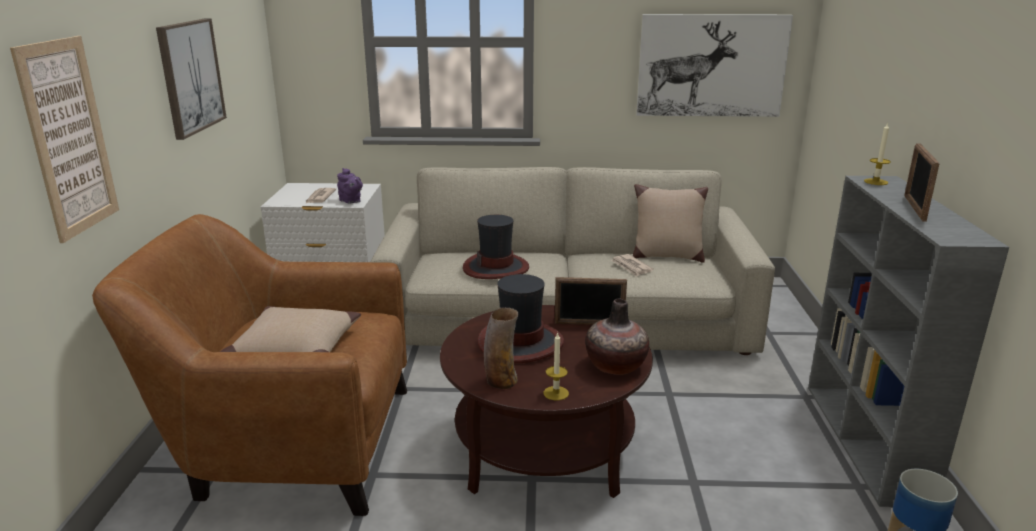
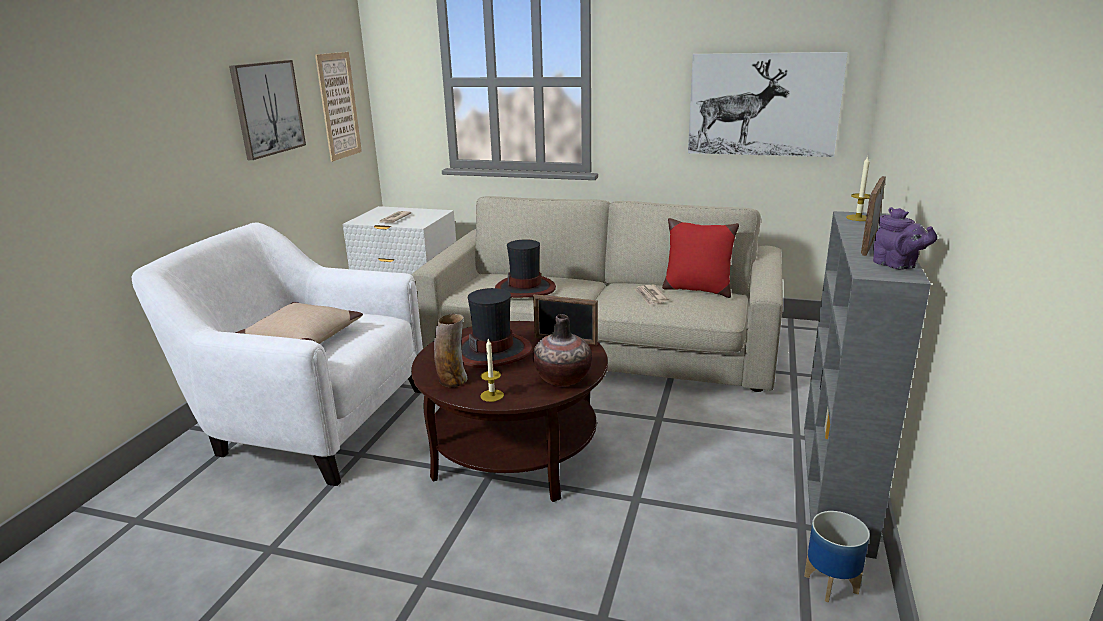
camera: 15 degrees right, 0 degrees up
picture [10,36,119,243] -> picture moved to [315,52,362,162]
brown armchair [92,214,407,516] -> white armchair [131,222,423,486]
purple teapot [337,168,363,203] -> purple teapot moved to [873,207,937,270]
beige pillow [633,184,708,263] -> red pillow [662,218,739,298]

